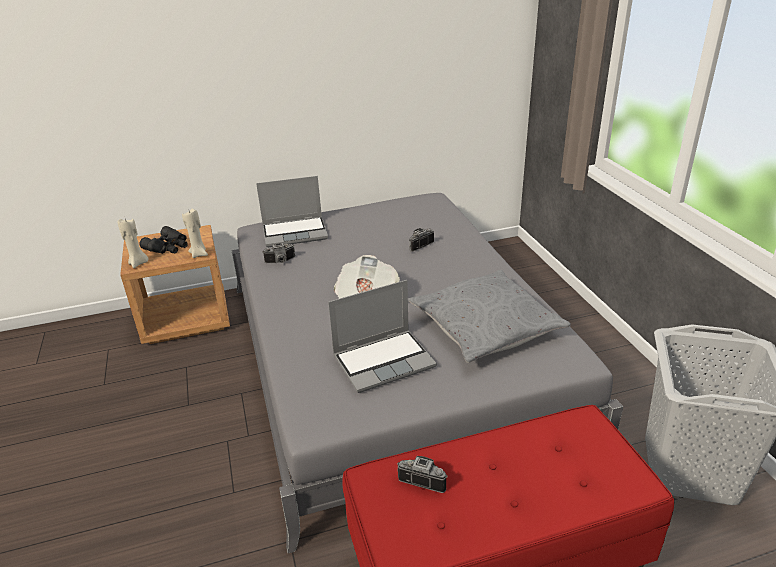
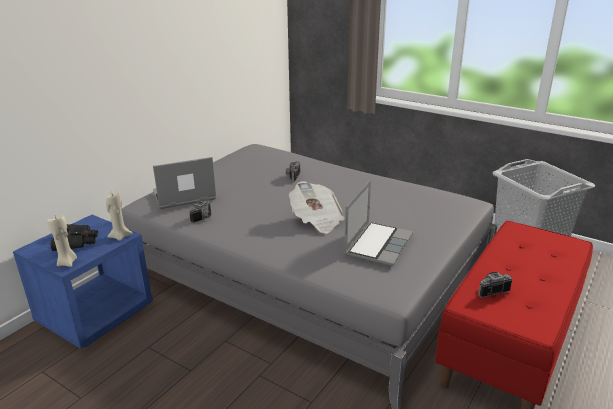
camera: 40 degrees left, 5 degrees down
brown nightstand [120,225,230,344] -> blue nightstand [13,215,153,349]
laptop [256,176,328,247] -> laptop turned 150 degrees counterclockwise [153,157,216,209]
grey pillow [408,270,571,363] -> none

